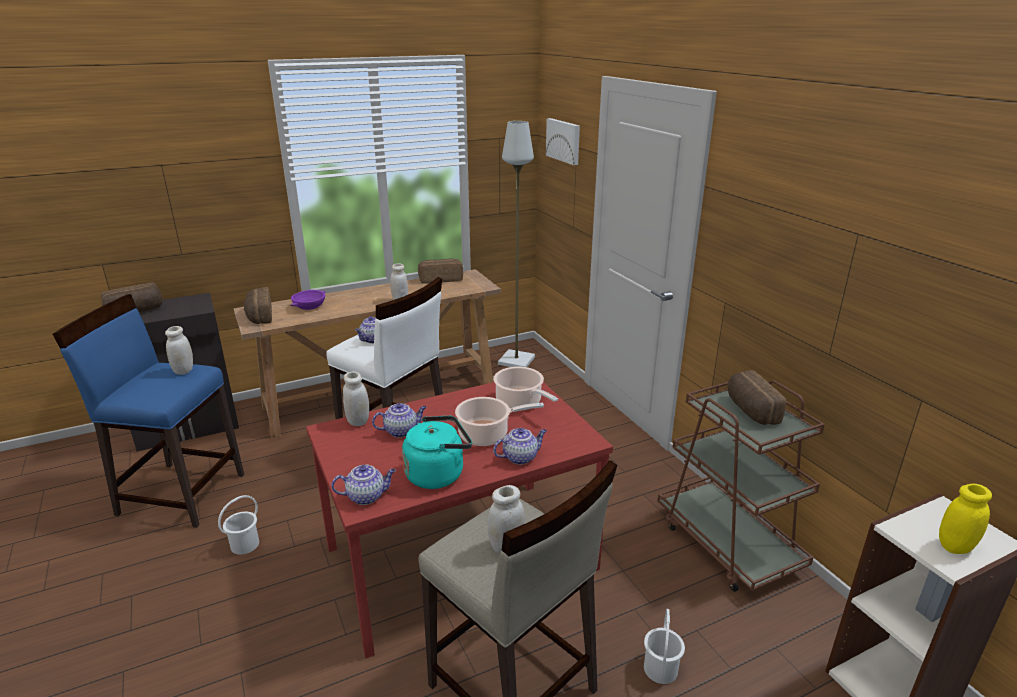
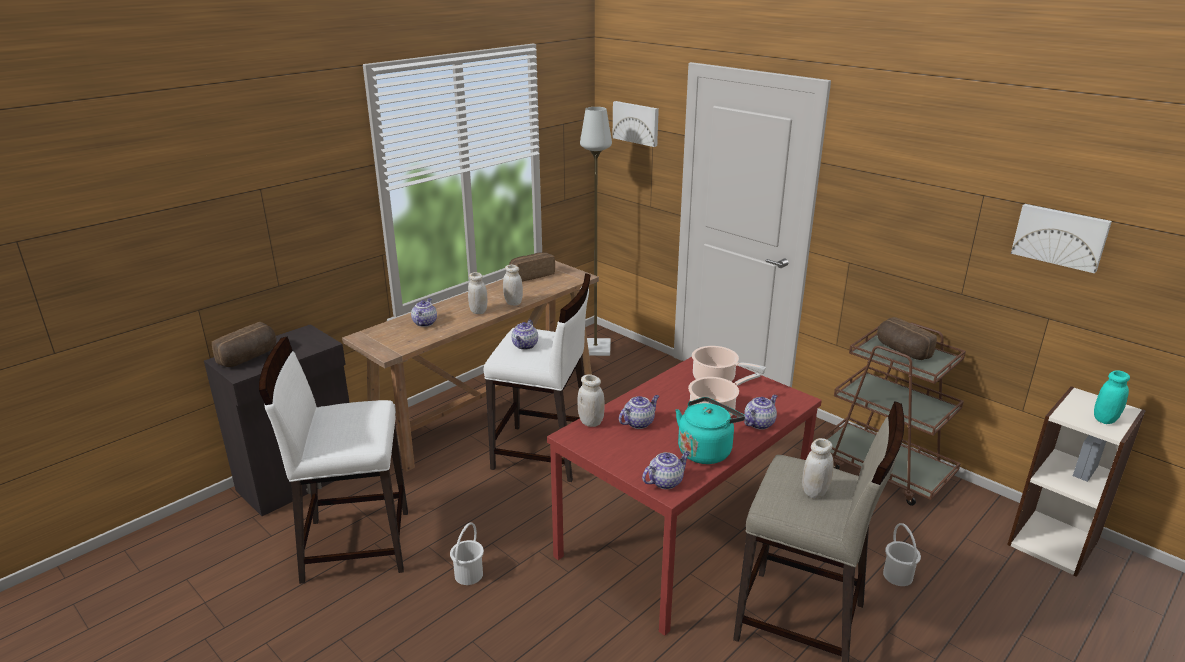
camera: 20 degrees left, 0 degrees up
blue stool [53,294,244,528] -> white stool [259,337,408,584]
white jar [165,326,193,375] -> white jar moved to [468,272,487,314]
bread [244,287,272,324] -> none
purple bowl [291,290,325,310] -> teapot [411,298,437,327]
yellow jar [939,484,992,554] -> turquoise jar [1094,370,1130,424]
none -> picture [1011,204,1112,273]

